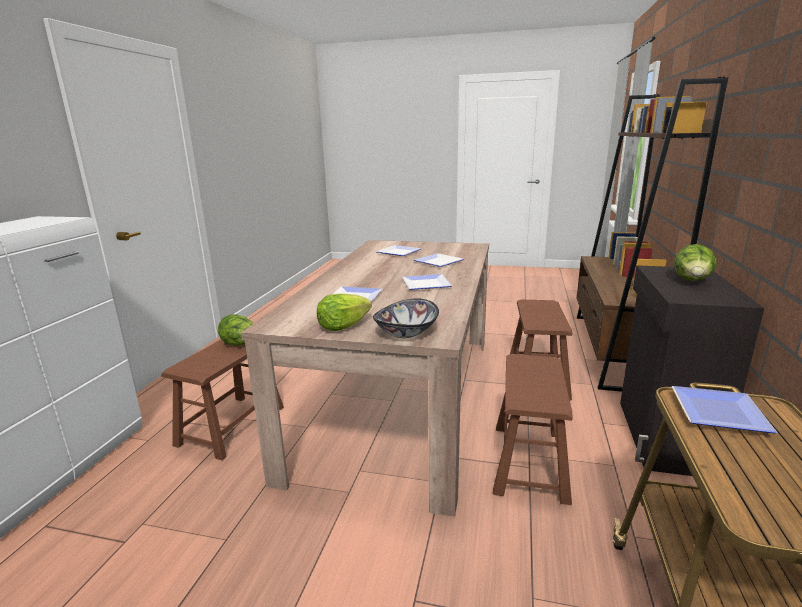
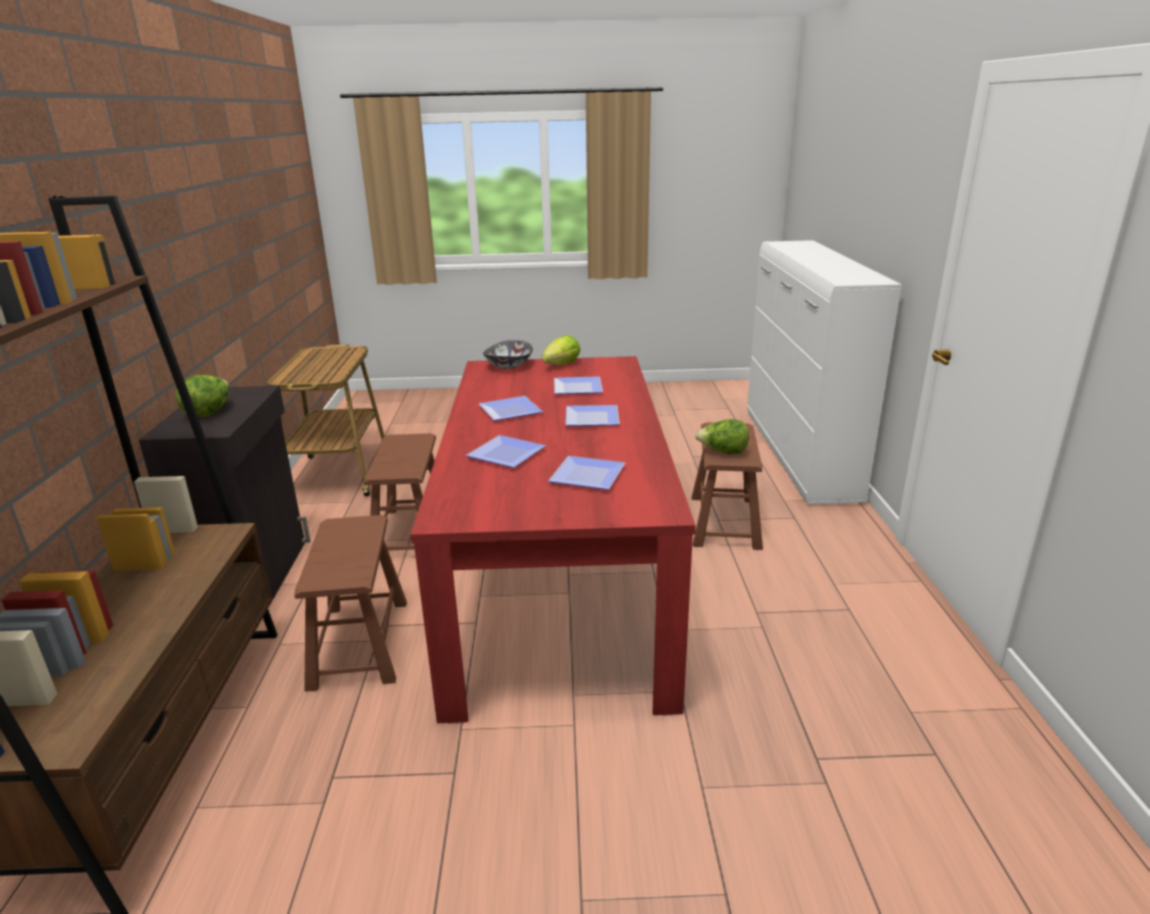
camera: 165 degrees right, 5 degrees up
beige dining table [241,240,489,517] -> red dining table [410,356,696,723]
plate [672,386,778,433] -> plate moved to [565,405,620,426]

